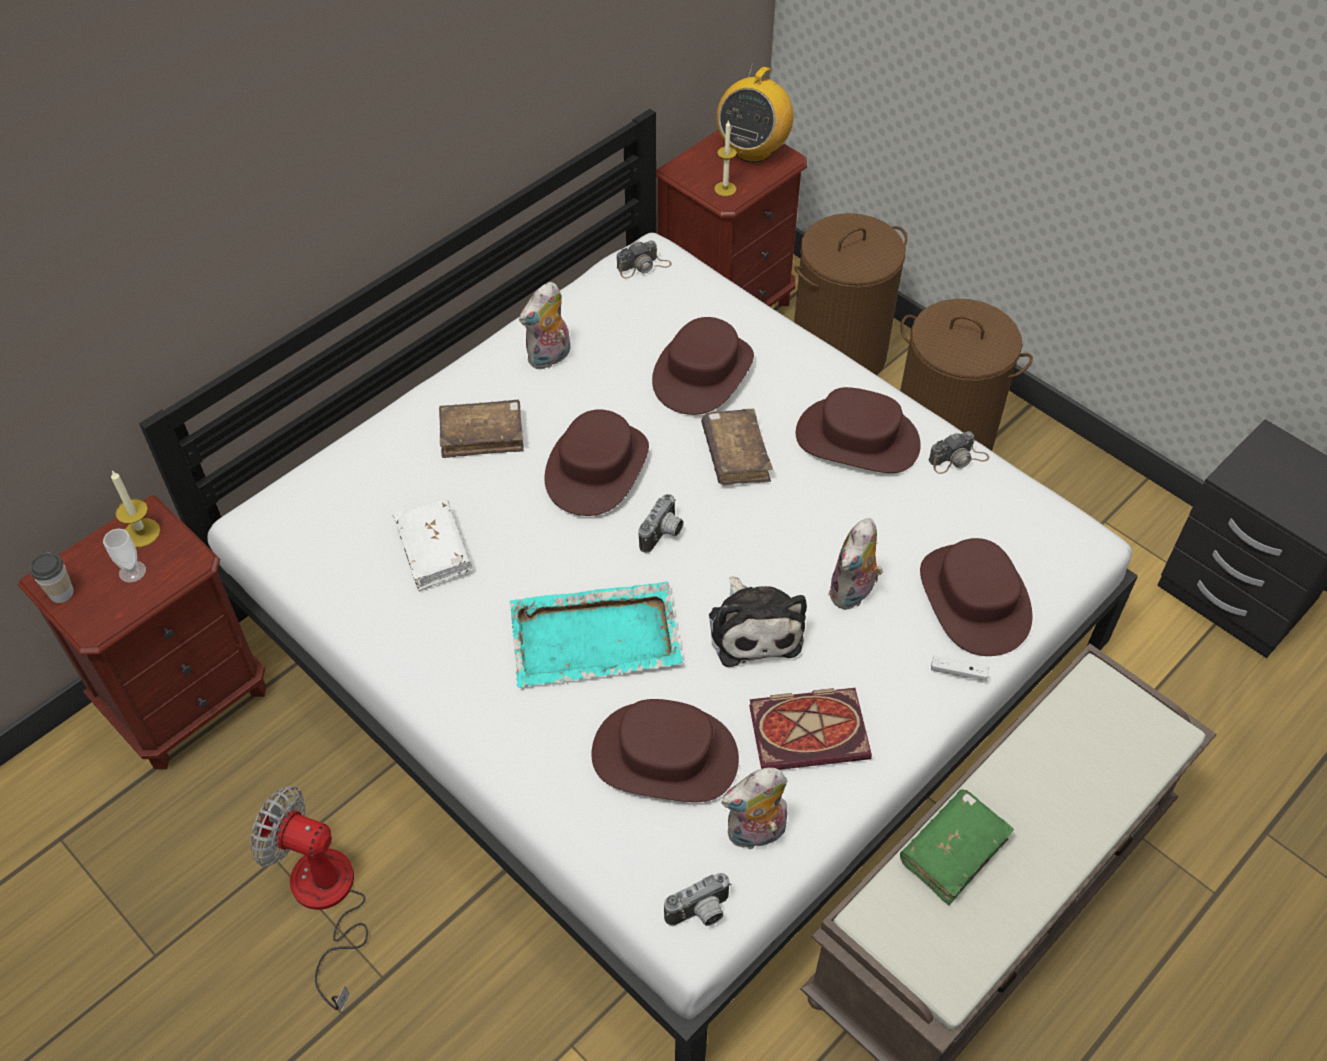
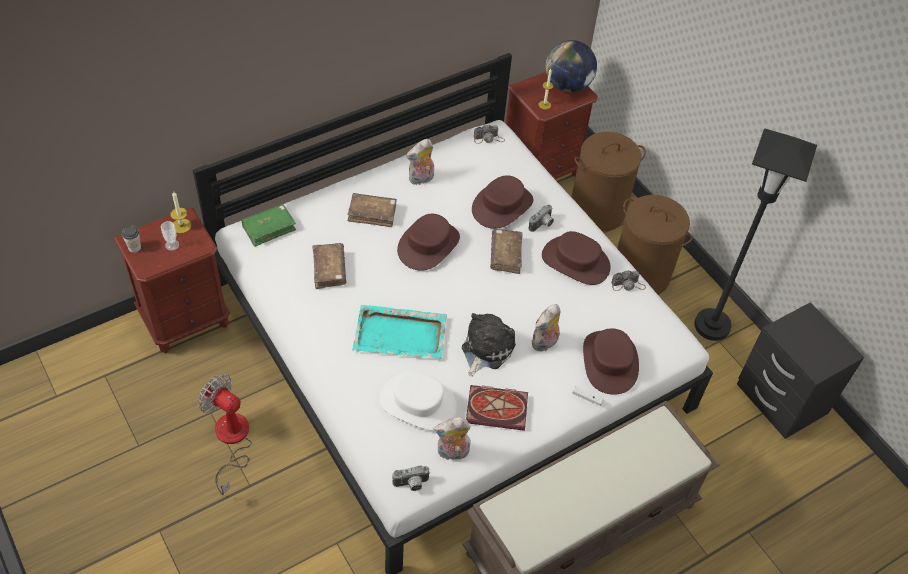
camera: 10 degrees right, 0 degrees up
white book [393,498,472,591] -> brown book [312,243,346,289]
brown hat [591,699,739,802] -> white hat [379,371,457,431]
camera [638,494,683,553] -> camera moved to [529,204,554,232]
plush toy [709,576,807,667] -> plush toy turned 150 degrees counterclockwise [462,313,516,377]
radio [717,63,794,163] -> globe [546,40,597,92]
green book [900,789,1014,905] -> green book moved to [242,204,296,247]
none -> black floor lamp [695,128,817,341]

